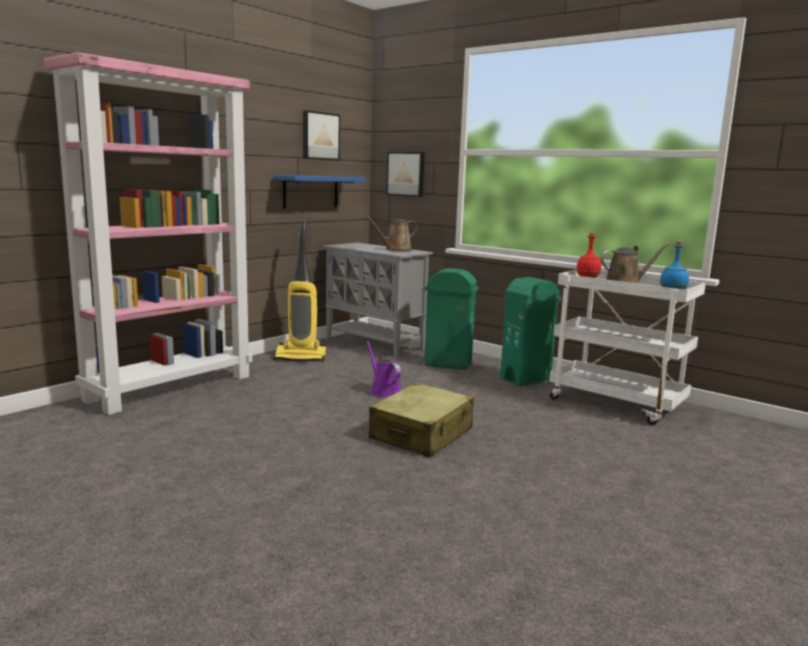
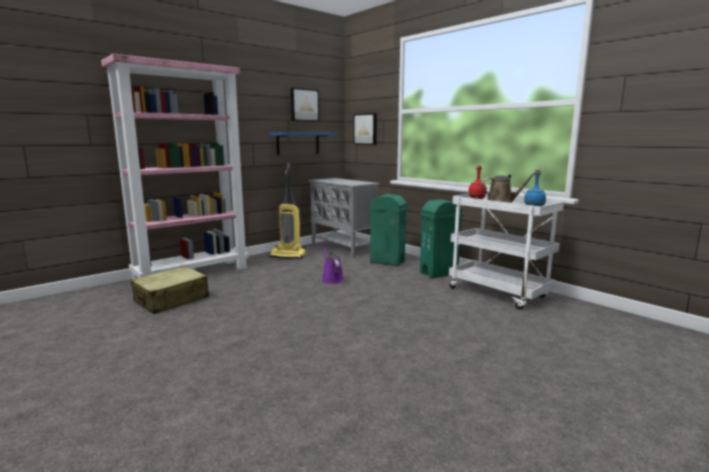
camera: 10 degrees right, 0 degrees up
brown watering can [365,215,418,251] -> none
beige suitcase [369,382,474,458] -> beige suitcase moved to [131,266,209,314]

